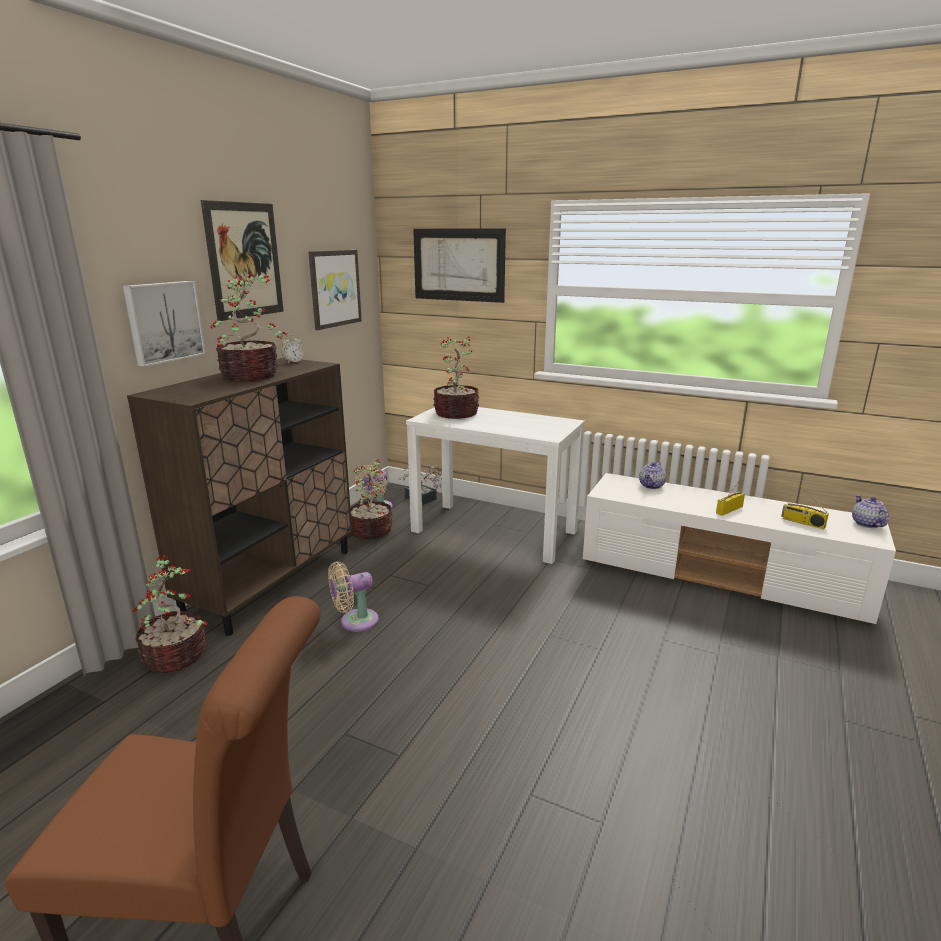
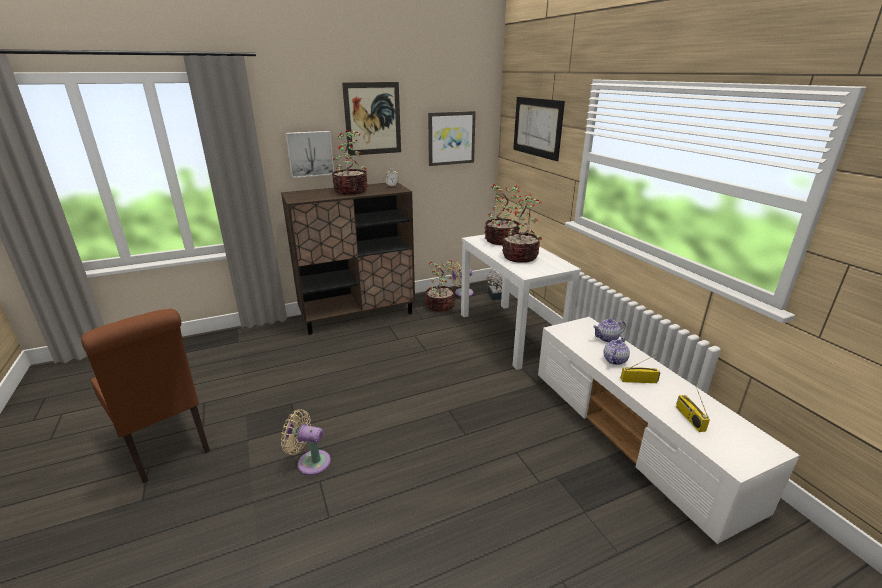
camera: 40 degrees right, 5 degrees up
potted plant [132,555,207,673] -> potted plant moved to [502,194,542,263]
beige fan [328,561,379,632] -> beige fan moved to [281,409,331,476]
teapot [852,495,889,528] -> teapot moved to [603,337,630,365]

